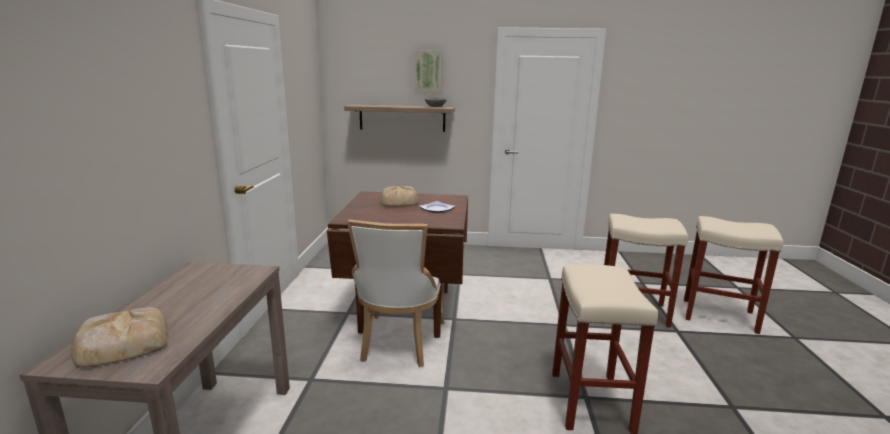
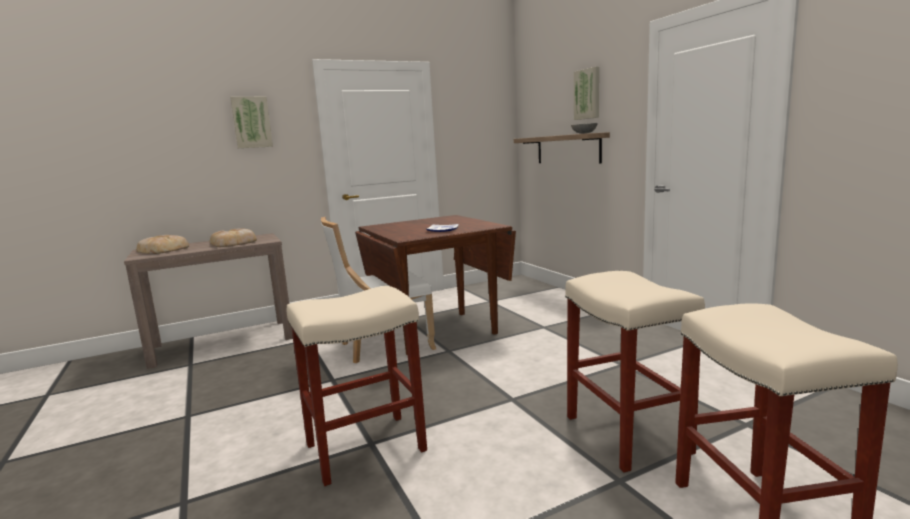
camera: 60 degrees right, 5 degrees down
bread [381,186,419,206] -> bread moved to [210,228,257,247]
none -> picture [230,97,273,148]

